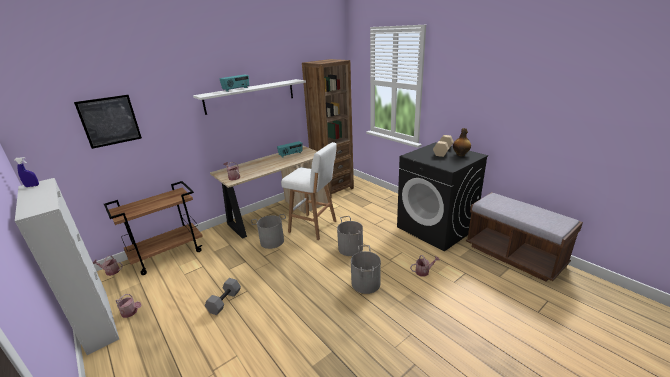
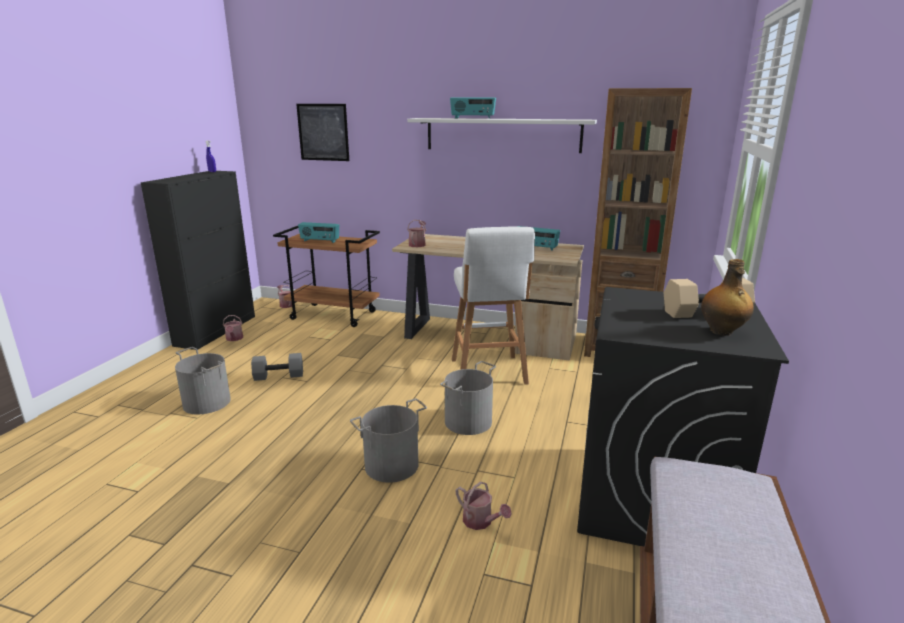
camera: 55 degrees right, 5 degrees down
white cabinet [15,178,119,355] -> black cabinet [141,171,255,350]
grey bucket [251,214,286,249] -> grey bucket moved to [175,347,231,414]
none -> radio [298,222,339,243]

